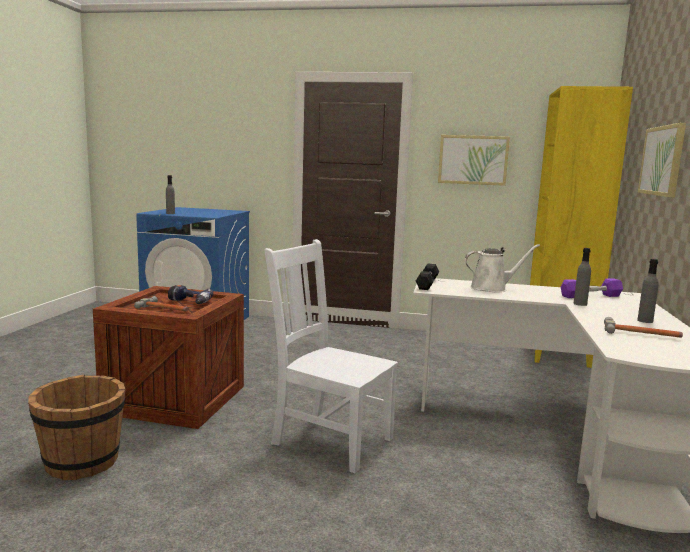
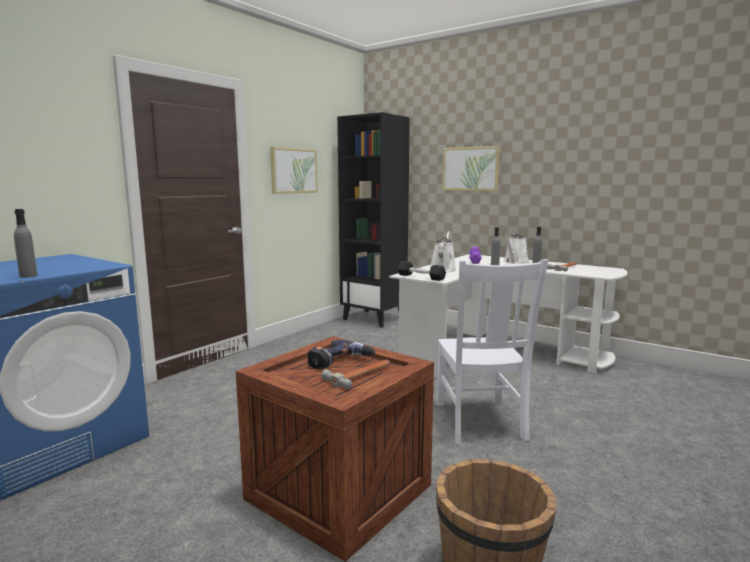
camera: 65 degrees left, 0 degrees up
white chair [264,239,398,473] -> white chair turned 60 degrees counterclockwise [436,259,548,444]
yellow bookcase [530,86,633,368] -> black bookcase [337,112,410,328]
none -> white watering can [503,233,529,264]

